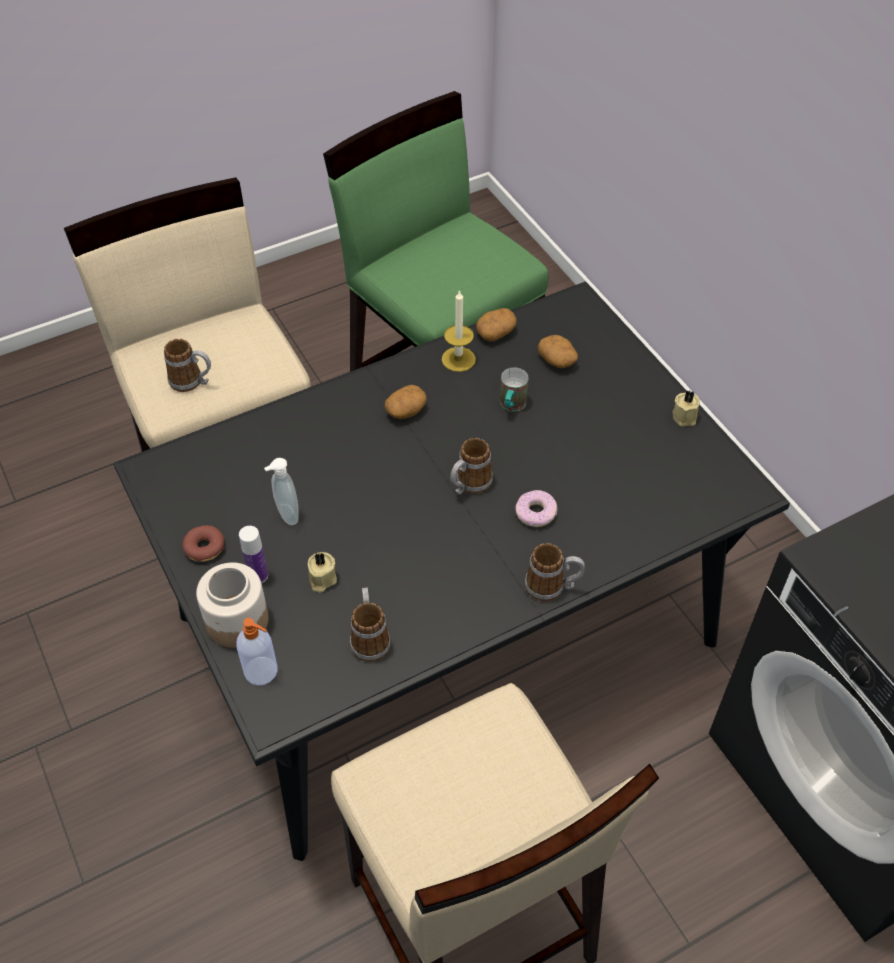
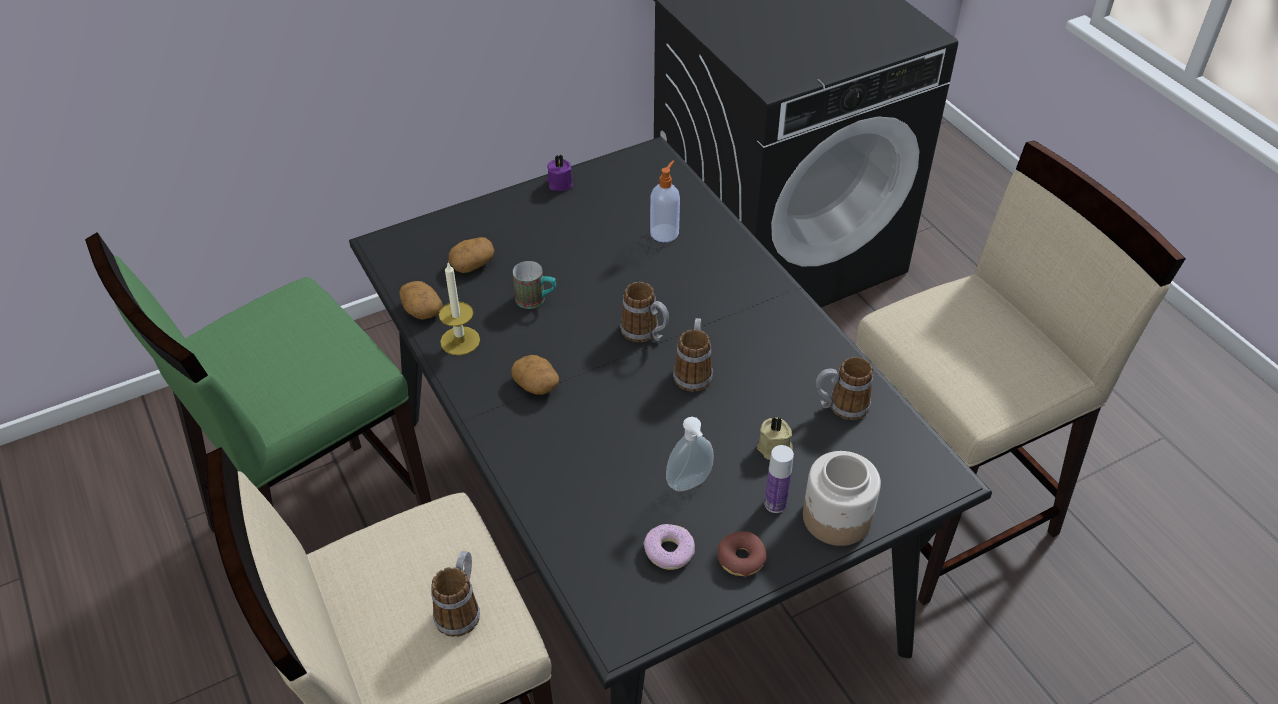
camera: 90 degrees left, 5 degrees down
soap dispenser [237,618,278,685] -> soap dispenser moved to [650,161,680,242]
donut [516,490,557,527] -> donut moved to [644,524,695,570]
mug [525,543,585,601] -> mug moved to [673,318,713,392]
beige candle [673,390,700,427] -> purple candle [546,155,573,191]

